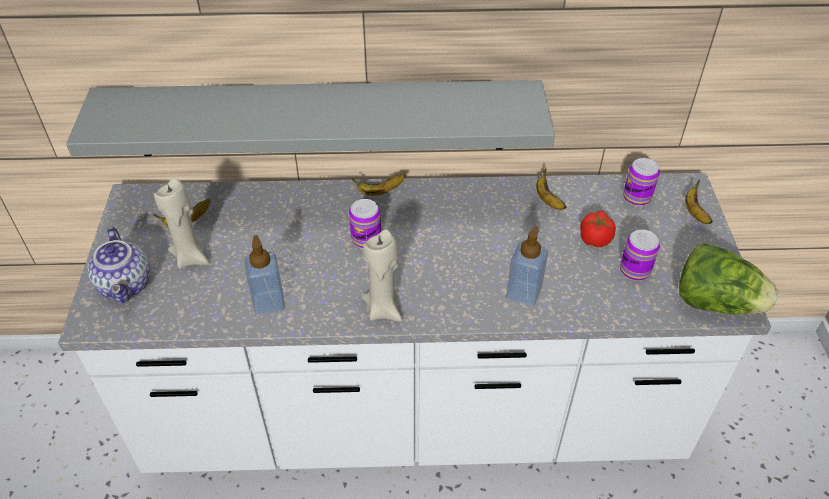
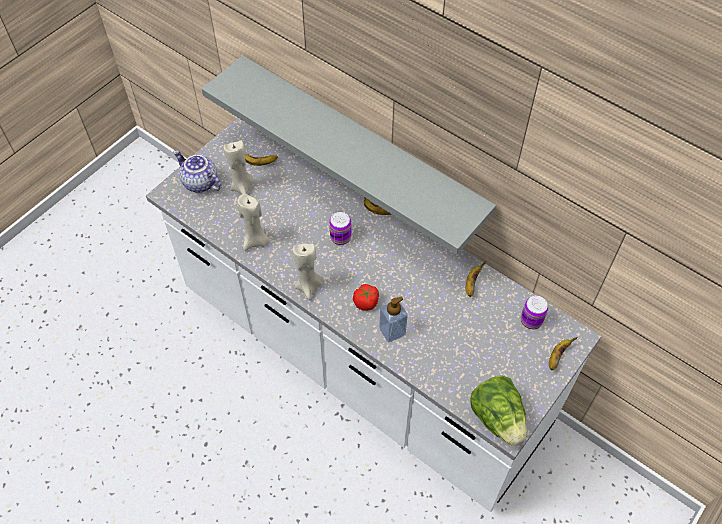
camera: 40 degrees right, 10 degrees up
teapot [87,227,151,303] -> teapot turned 105 degrees clockwise [173,150,222,192]
soap dispenser [244,235,285,315] -> beige candle [237,194,269,251]
tomato [580,210,616,247] -> tomato moved to [353,284,379,311]
can [620,230,660,281] -> none

